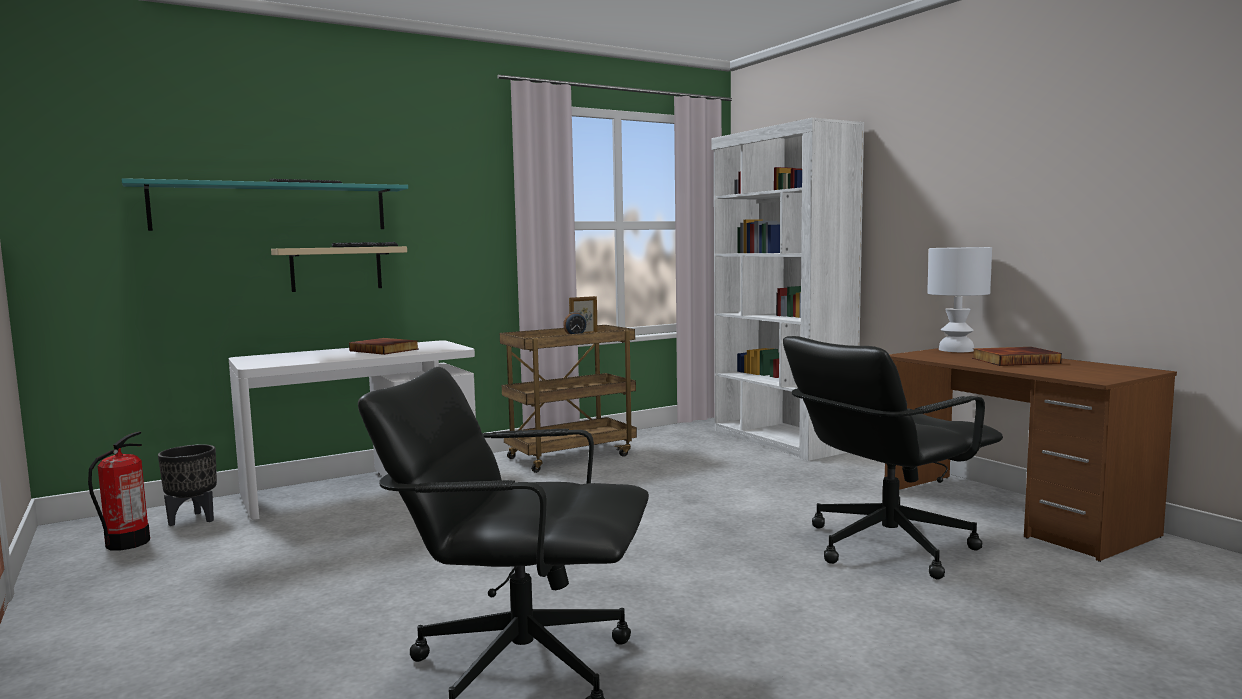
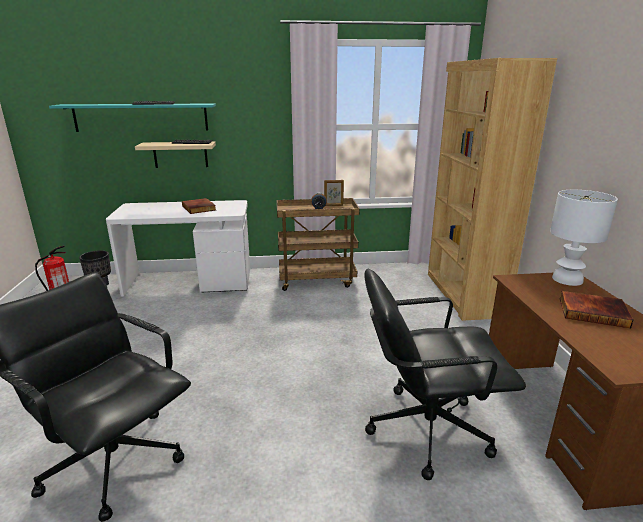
camera: 25 degrees right, 15 degrees up
white bookcase [711,118,864,461] -> brown bookcase [428,58,557,321]

